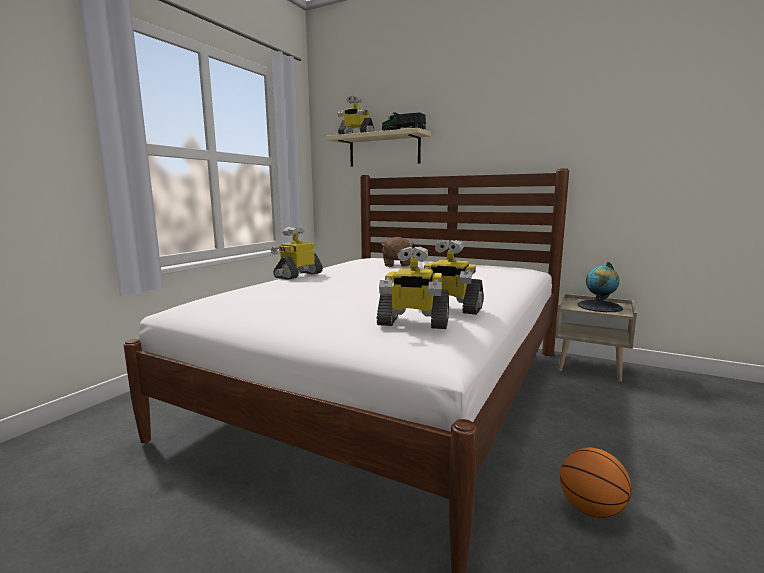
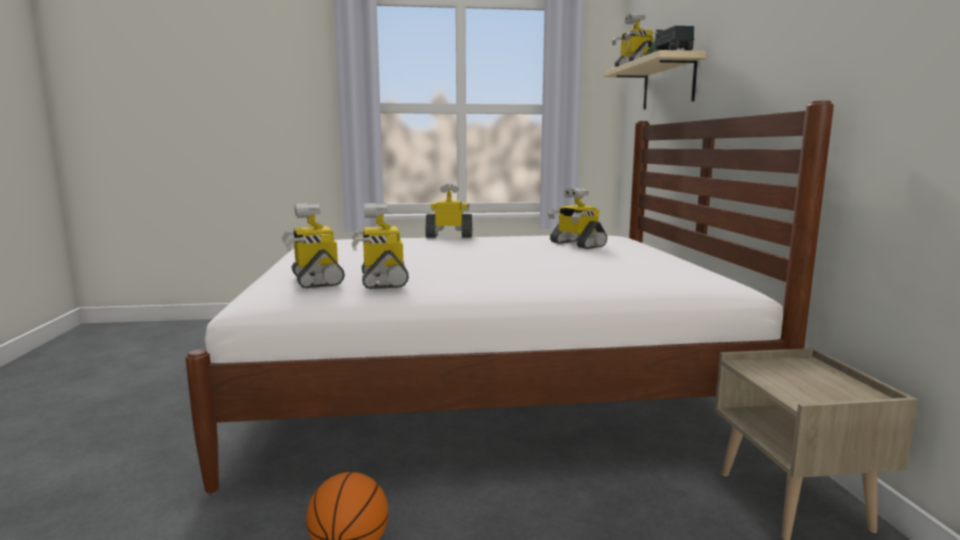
camera: 55 degrees right, 0 degrees up
brown plush toy [381,237,414,267] -> toy robot [548,188,607,249]
globe [577,262,623,312] -> none

